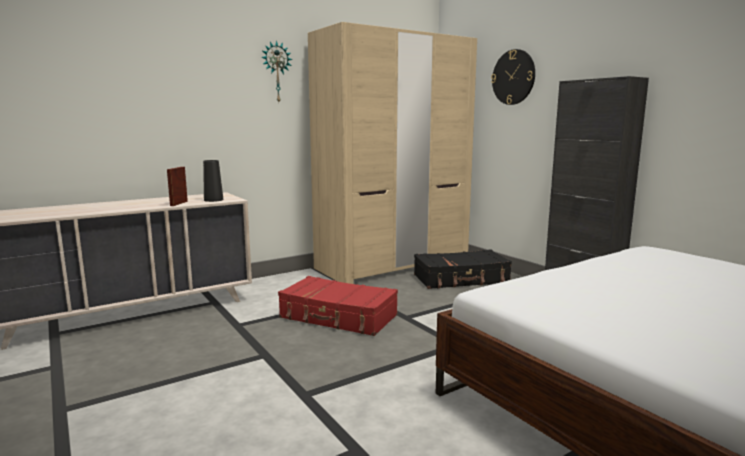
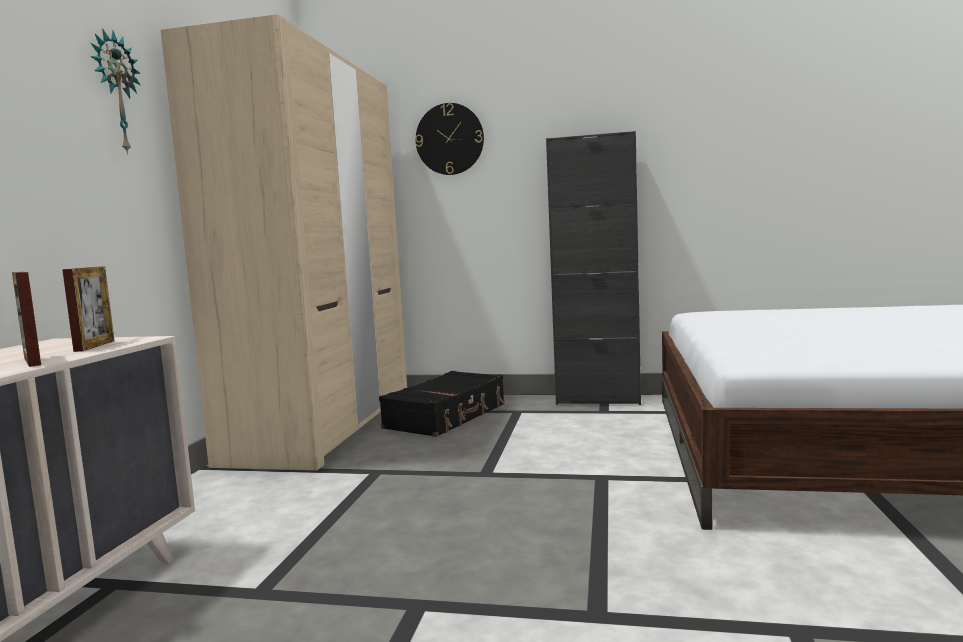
camera: 45 degrees left, 5 degrees down
black vase [203,160,223,202] -> picture frame [62,266,114,352]
red suitcase [278,276,398,336] -> none

